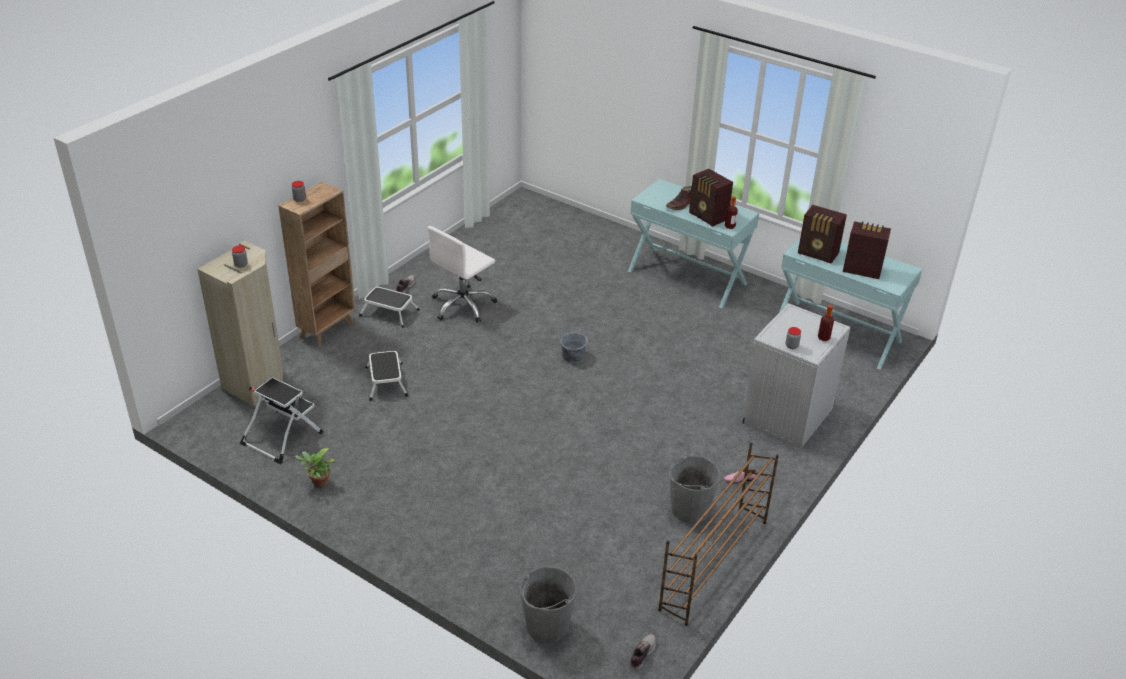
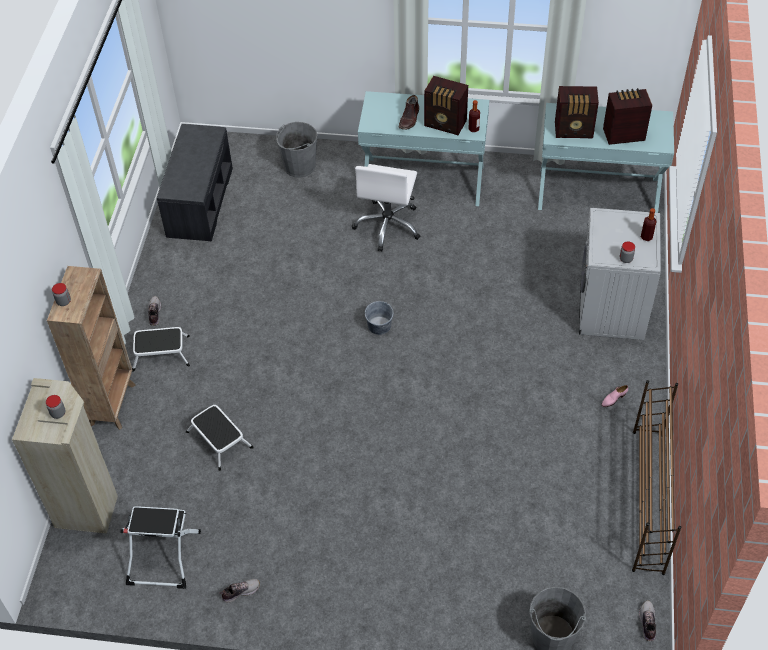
camera: 25 degrees left, 15 degrees up
potted plant [294,448,336,488] -> shoe [219,579,260,603]
white office chair [428,226,497,323] -> white office chair moved to [352,164,420,251]
grey bucket [669,455,720,523] -> grey bucket moved to [276,122,317,178]
none -> grey bench [157,124,233,241]

